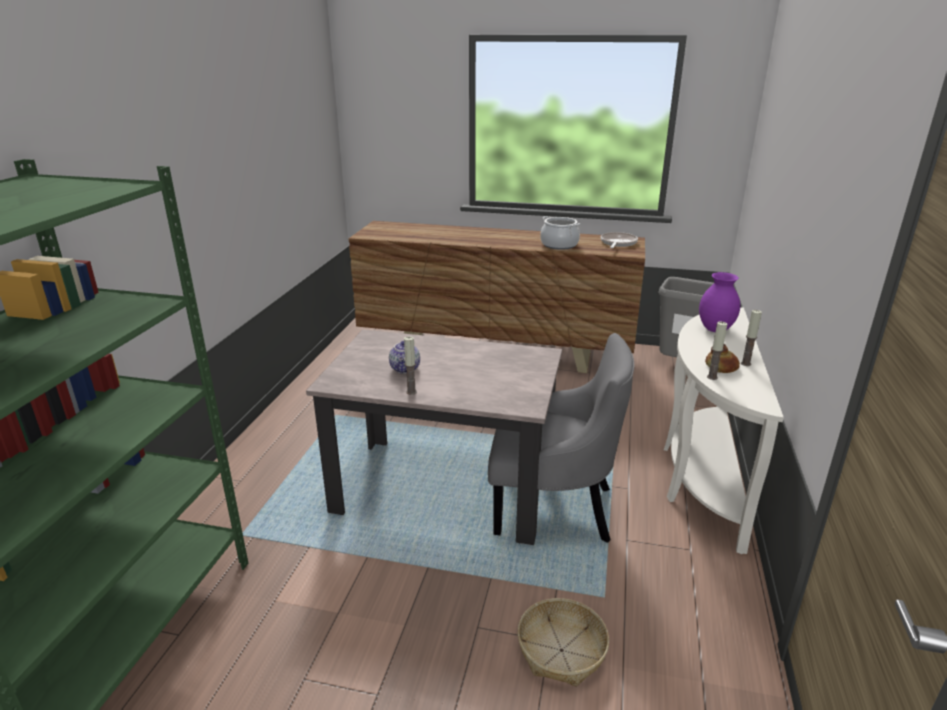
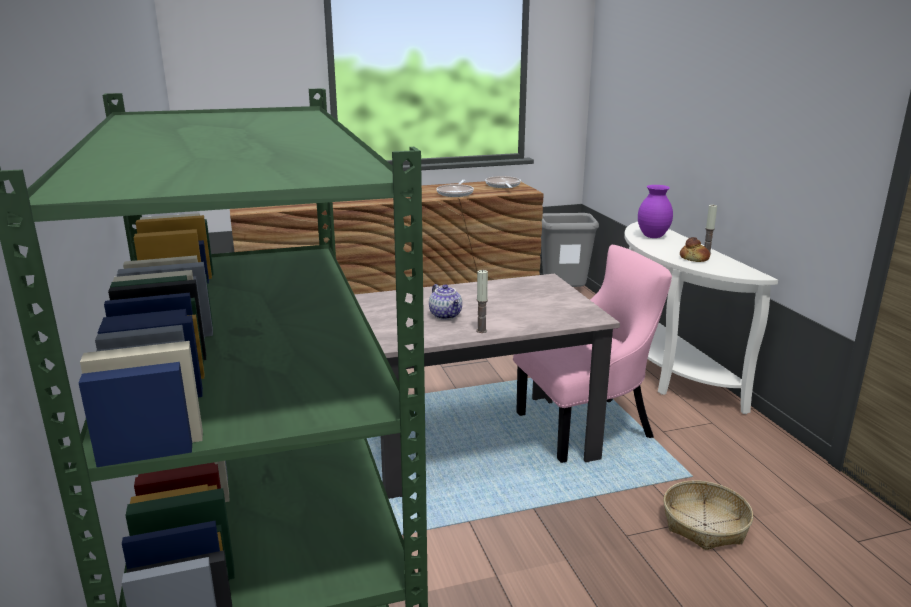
camera: 30 degrees left, 5 degrees down
grey chair [488,333,634,543] -> pink chair [513,245,672,463]
cooking pot [540,216,580,250] -> frying pan [436,180,474,197]
candle [707,321,727,380] -> none

